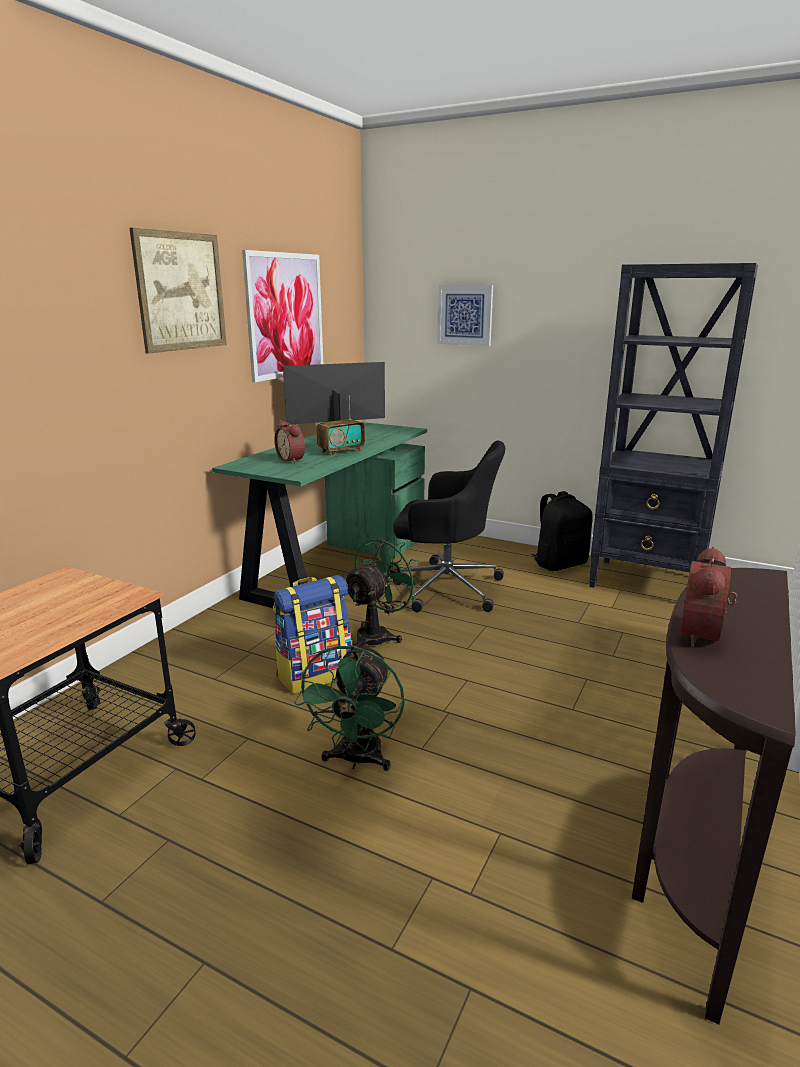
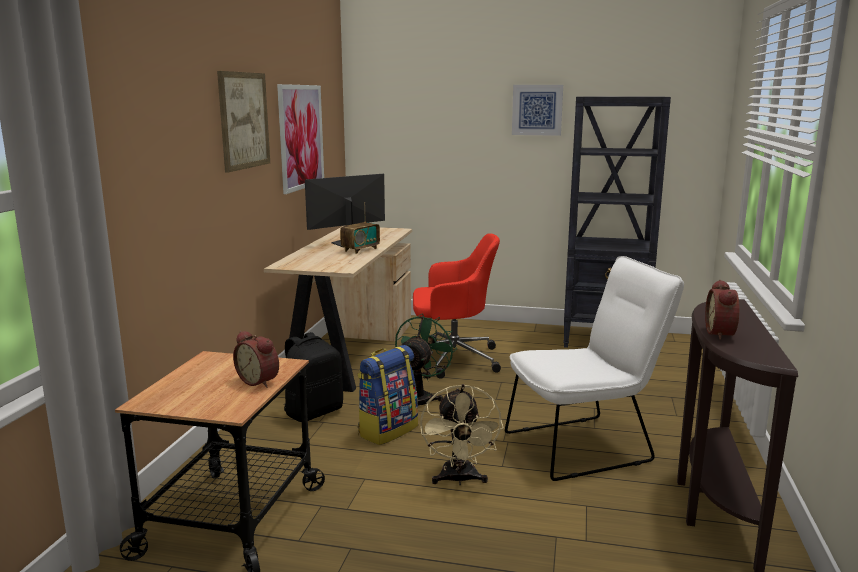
camera: 15 degrees left, 5 degrees down
green desk [212,422,427,608] -> beige desk [264,226,412,392]
alarm clock [274,421,305,463] -> alarm clock moved to [233,331,279,388]
green fan [294,644,405,771] -> beige fan [420,384,504,486]
black office chair [393,441,505,612] -> red office chair [413,233,501,379]
picture [437,285,493,346] -> picture moved to [512,85,563,136]
black backpack [531,491,593,571] -> black backpack moved to [284,332,343,422]
none -> white chair [505,256,684,481]

